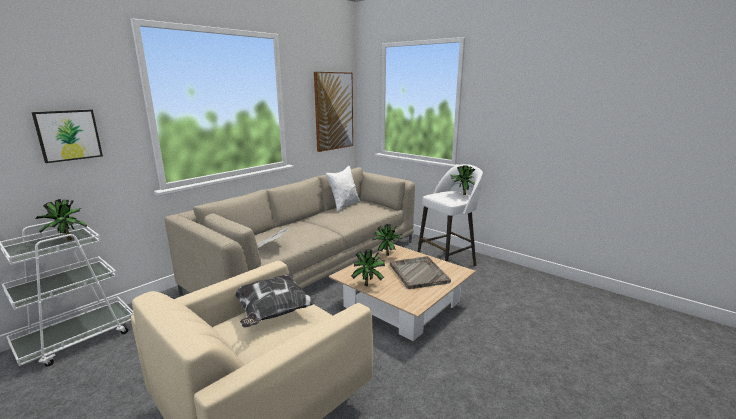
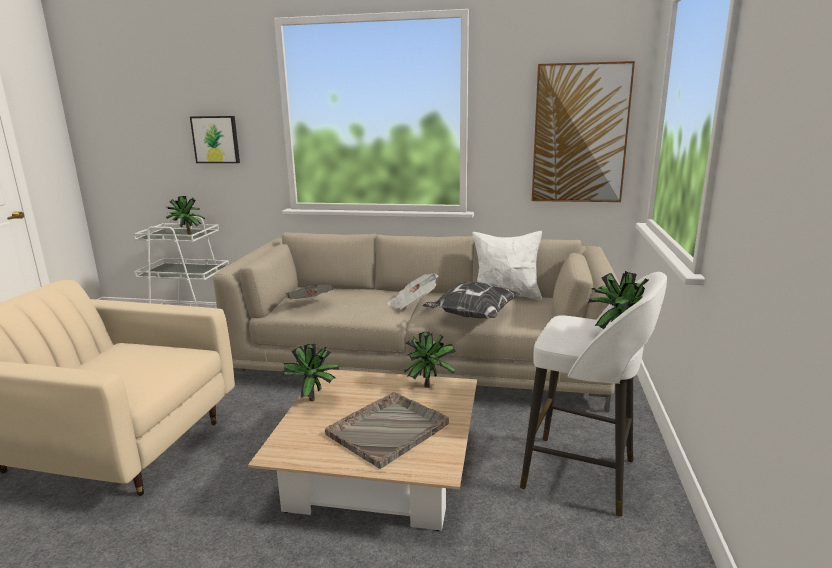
camera: 60 degrees right, 0 degrees up
pillow [235,274,318,328] -> pillow moved to [423,282,520,318]
none -> newspaper [387,274,439,309]

